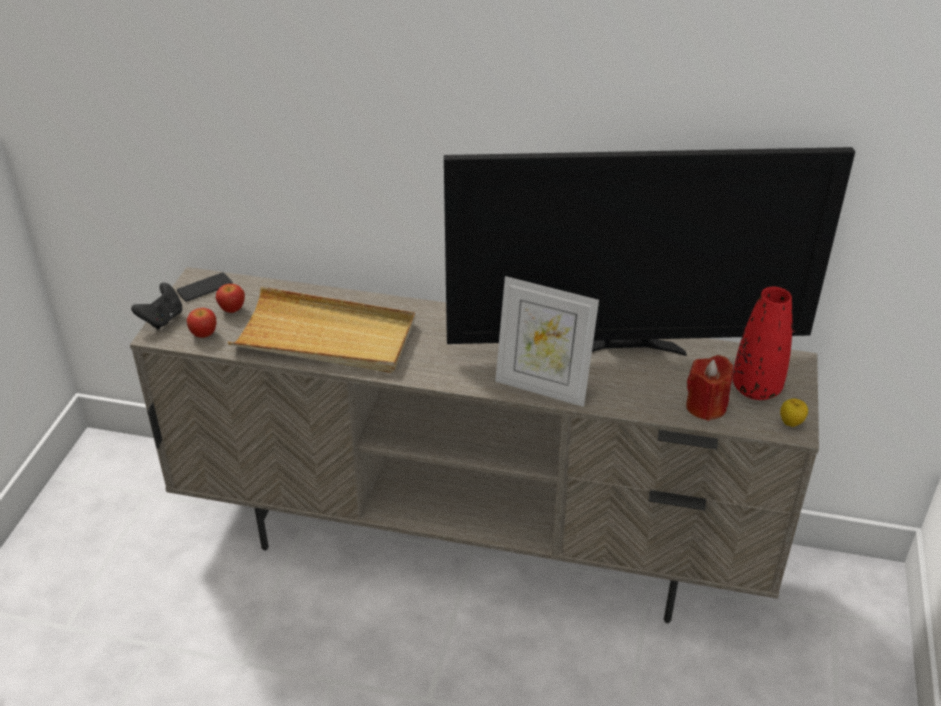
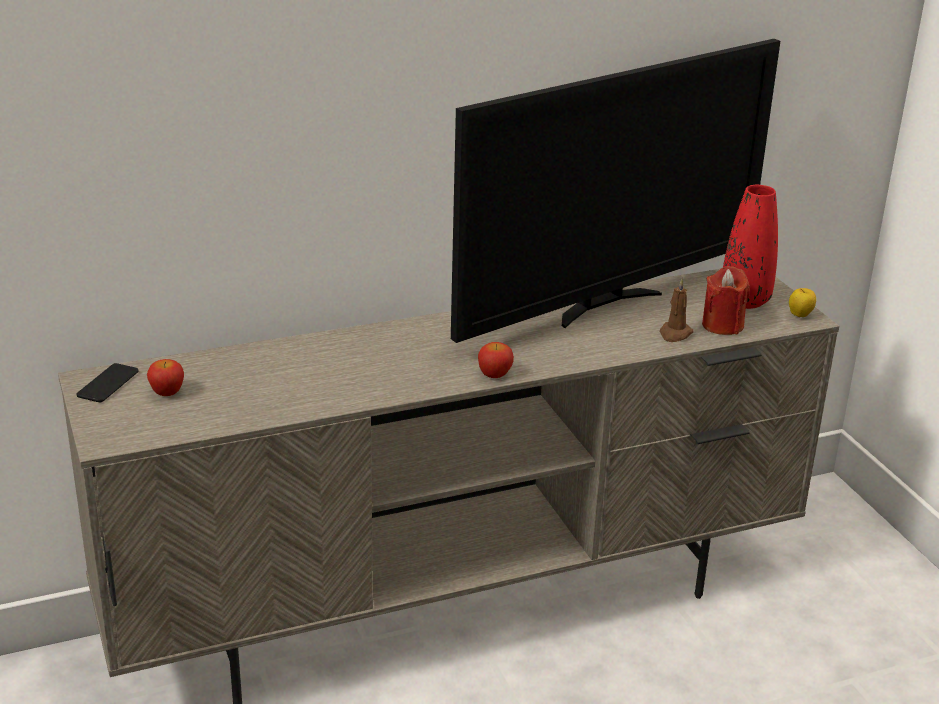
camera: 35 degrees left, 10 degrees down
black game controller [131,283,183,329] -> none
apple [187,308,217,338] -> apple moved to [478,342,514,378]
beige tray [228,287,415,373] -> none
picture frame [495,276,599,407] -> none
none -> brown candle [659,278,694,342]

